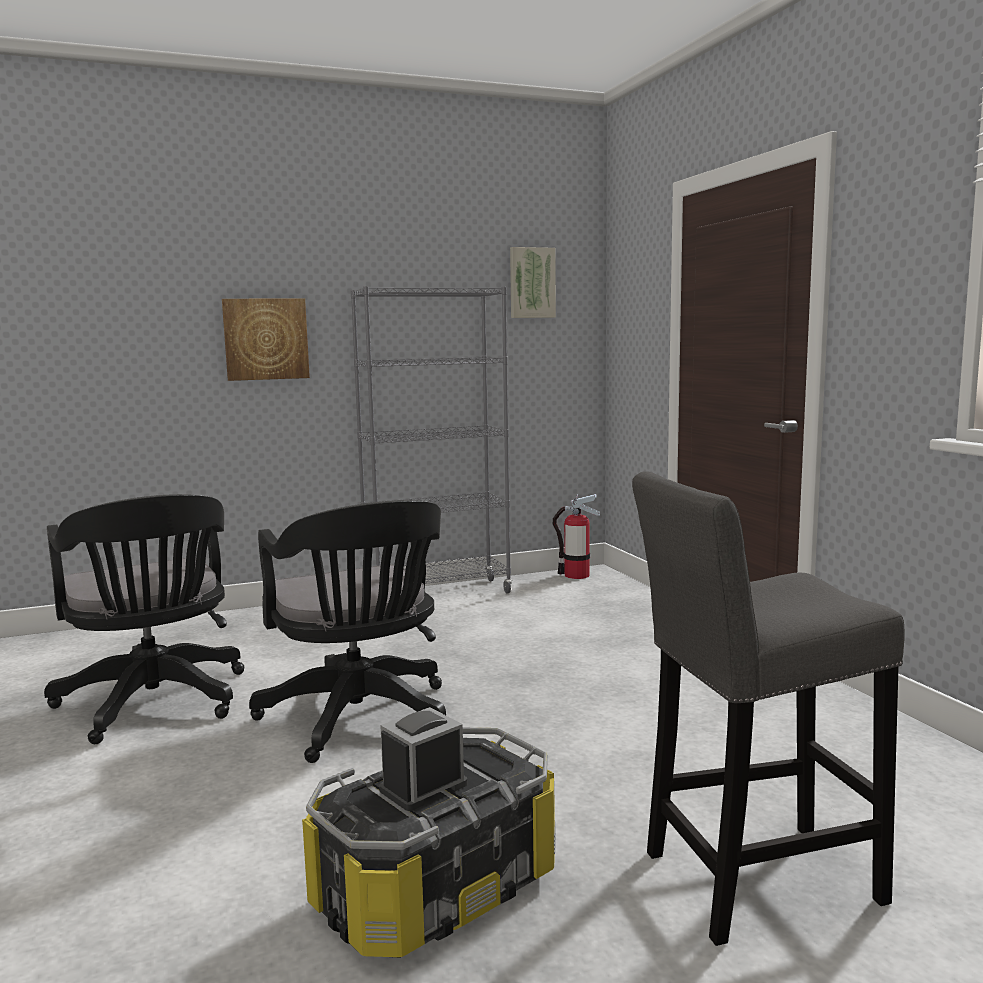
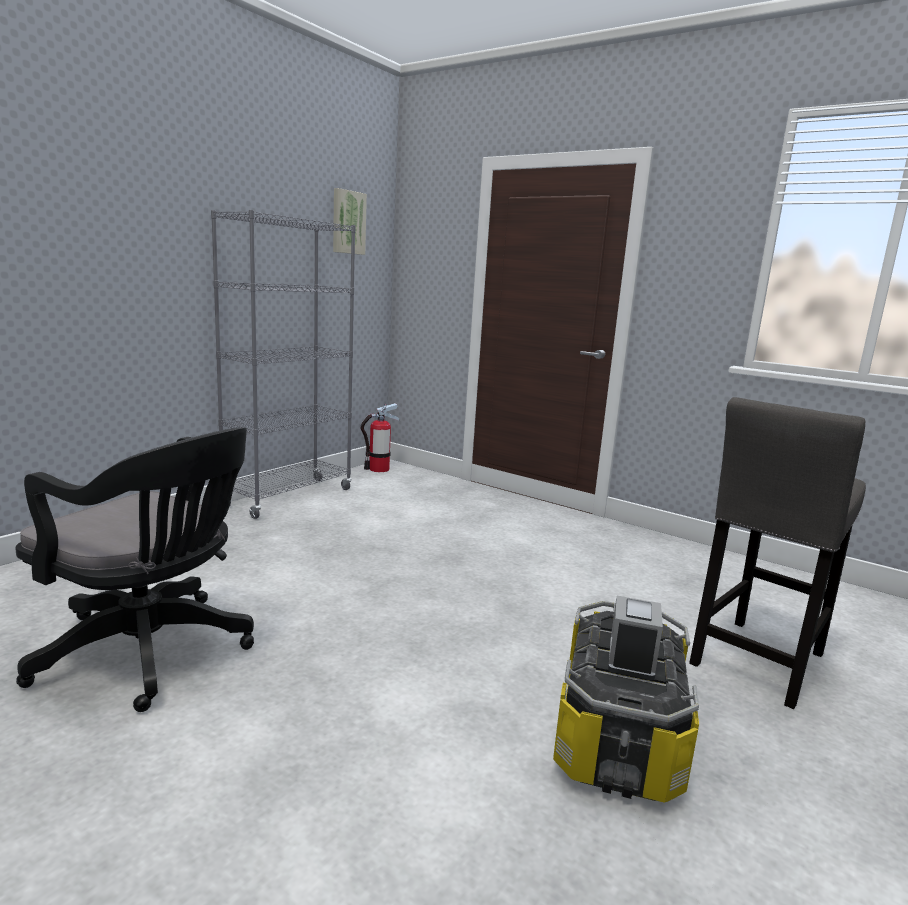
camera: 35 degrees left, 5 degrees up
picture [222,298,310,381] -> none
black office chair [249,500,446,763] -> none

